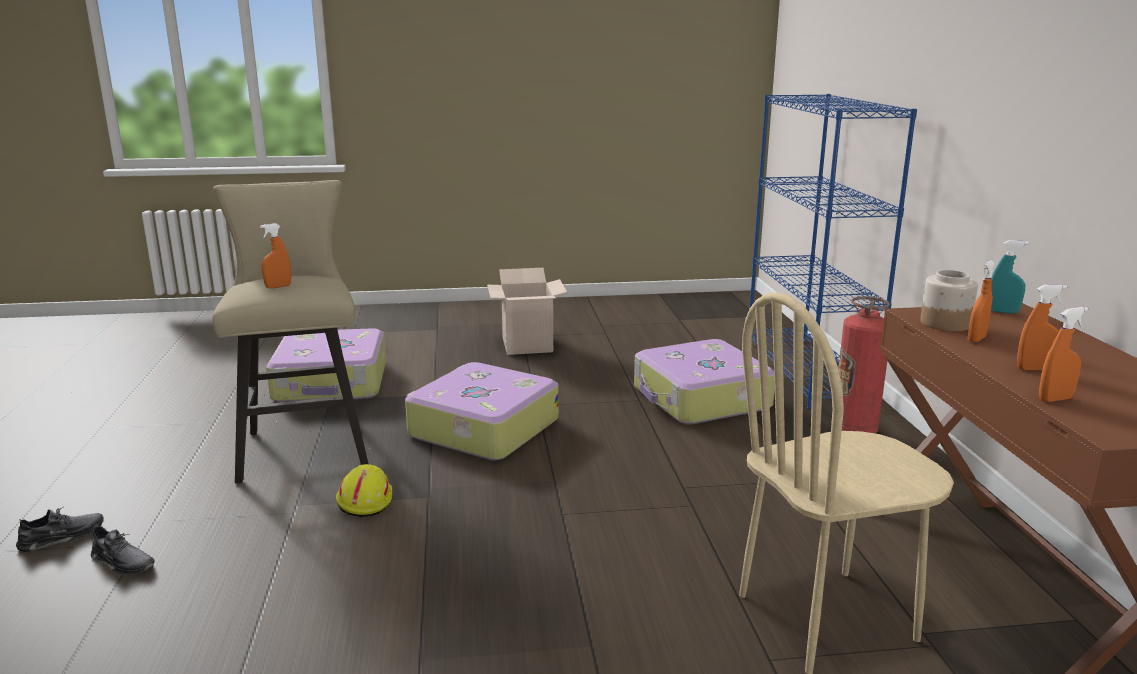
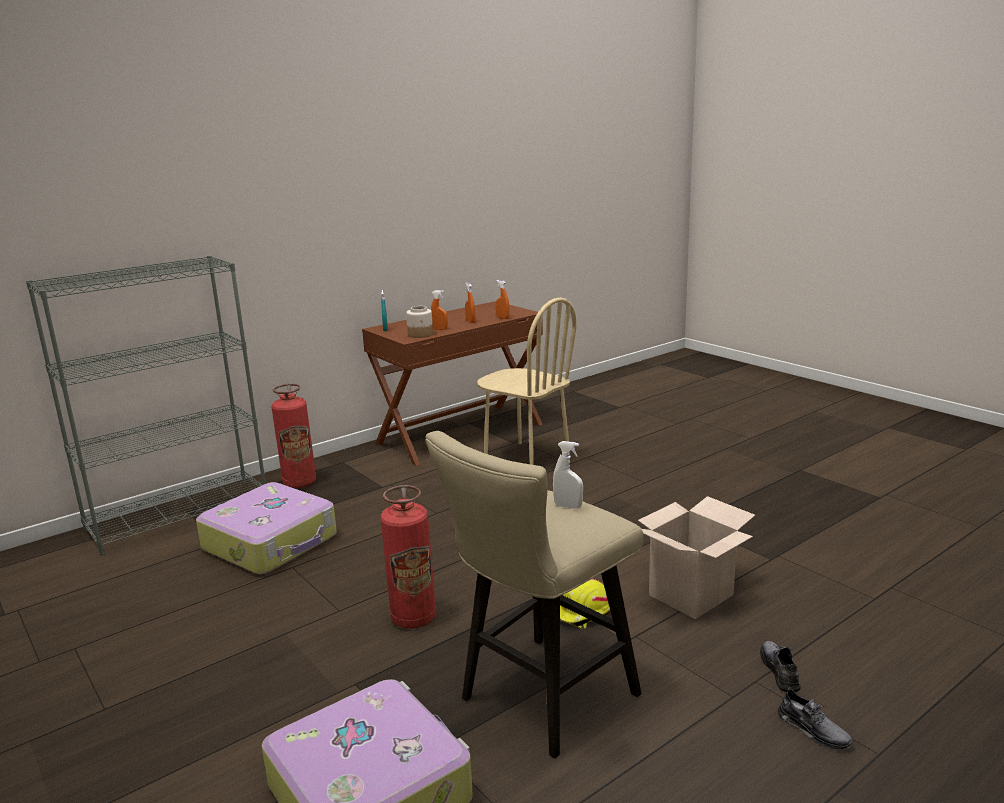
camera: 120 degrees left, 0 degrees up
grey shoe [16,507,104,552] -> grey shoe turned 150 degrees counterclockwise [778,687,854,749]
orange spray bottle [260,223,291,289] -> white spray bottle [553,441,583,509]
suitcase [405,362,559,460] -> fire extinguisher [380,485,436,629]
cardboard box [487,268,567,355] -> cardboard box moved to [638,496,755,619]
blue bookcase [750,94,917,410] -> grey bookcase [26,256,266,555]

